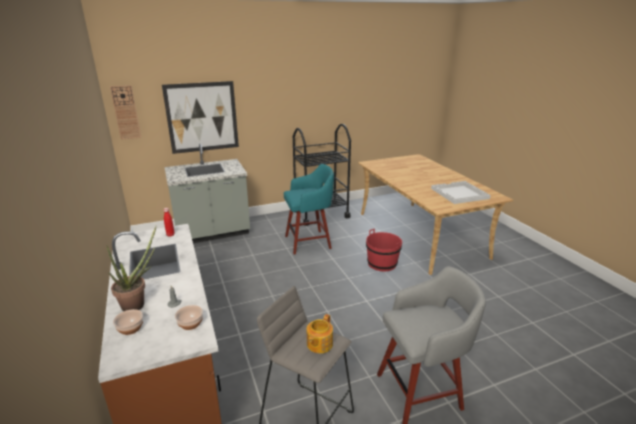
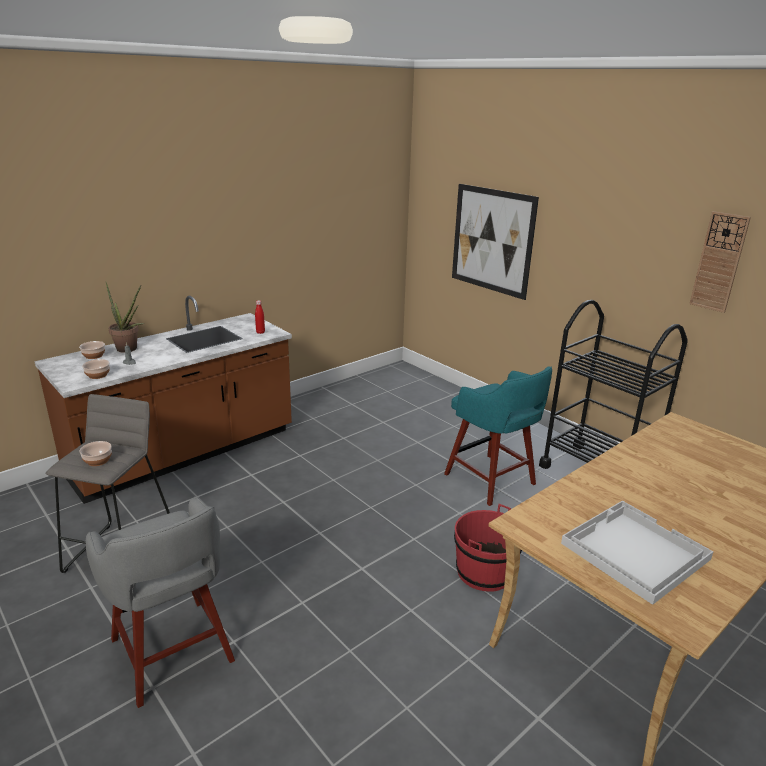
camera: 70 degrees right, 0 degrees up
wall clock [110,85,142,140] -> wall clock moved to [690,211,751,313]
grey counter [165,144,250,243] -> none
teapot [307,314,333,353] -> bowl [80,441,112,466]

